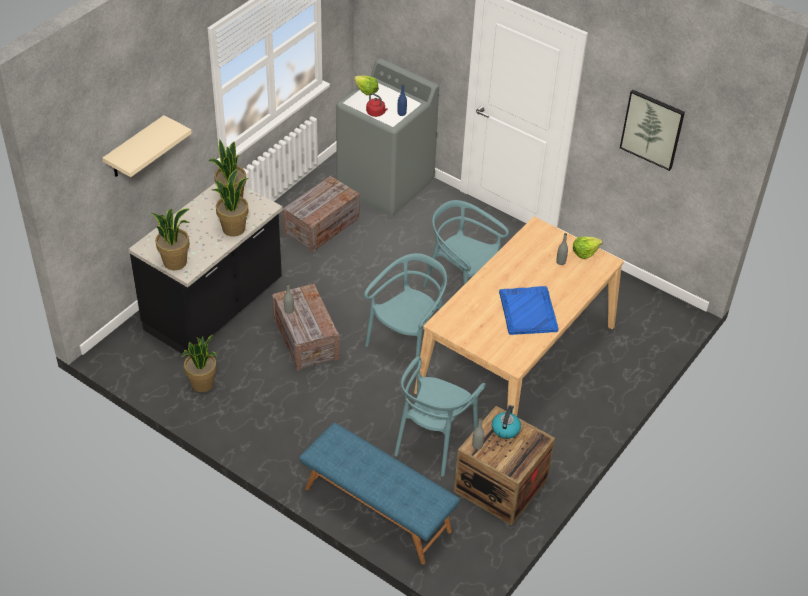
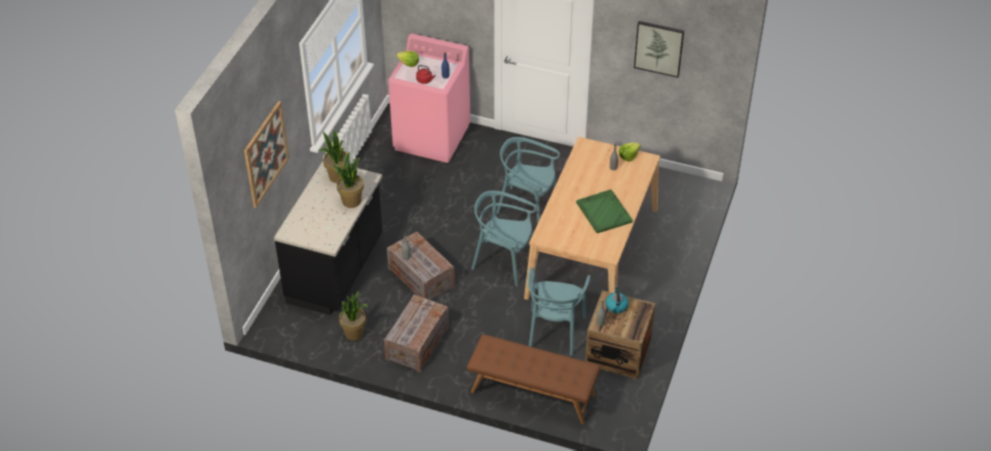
camera: 15 degrees left, 0 degrees up
beige shelf [102,115,192,177] -> picture [244,101,289,208]
potted plant [151,209,190,270] -> none
crate [282,176,360,253] -> crate moved to [384,295,449,373]
blue bench [299,422,460,565] -> brown bench [467,334,601,424]
grey washing machine [336,58,439,217] -> pink washing machine [388,34,471,163]
turquoise chair [364,253,447,376] -> turquoise chair turned 90 degrees counterclockwise [472,191,537,286]
blue tray [499,286,559,335] -> green tray [576,190,633,233]

